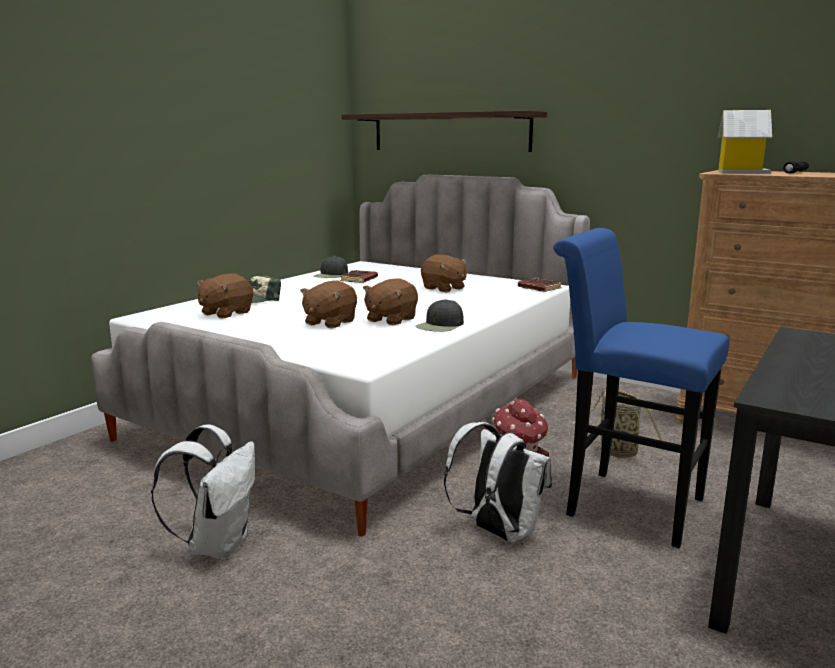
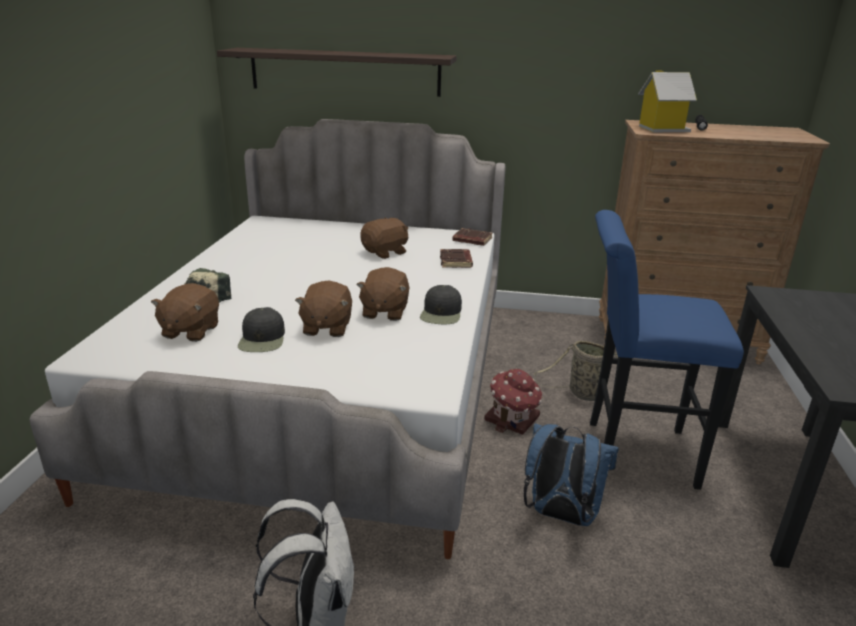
camera: 25 degrees left, 10 degrees up
black cap [314,256,348,278] -> black cap moved to [238,307,285,352]
brown book [340,270,378,283] -> brown book moved to [440,249,473,268]
brown plush toy [421,254,467,292] -> brown plush toy turned 60 degrees counterclockwise [360,218,409,259]
white backpack [444,422,552,543] -> blue backpack [523,423,619,526]

